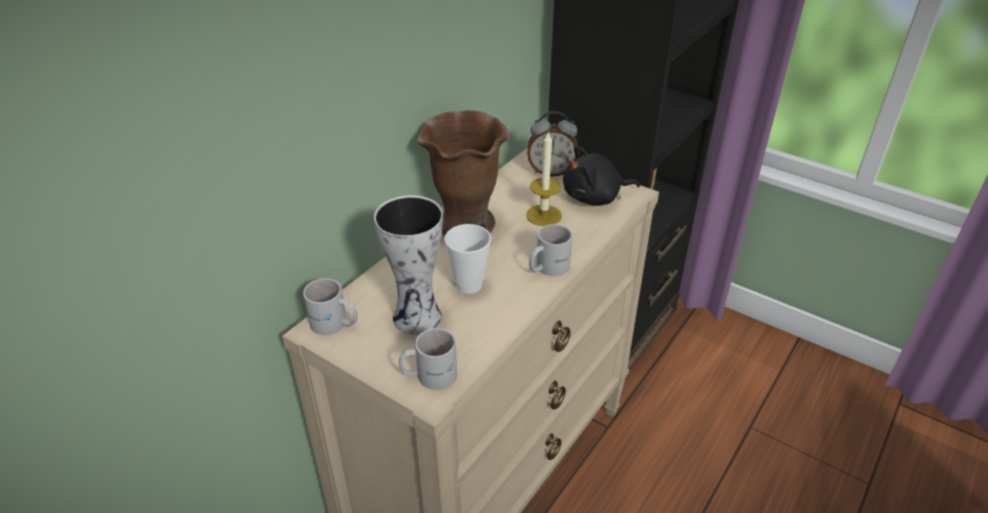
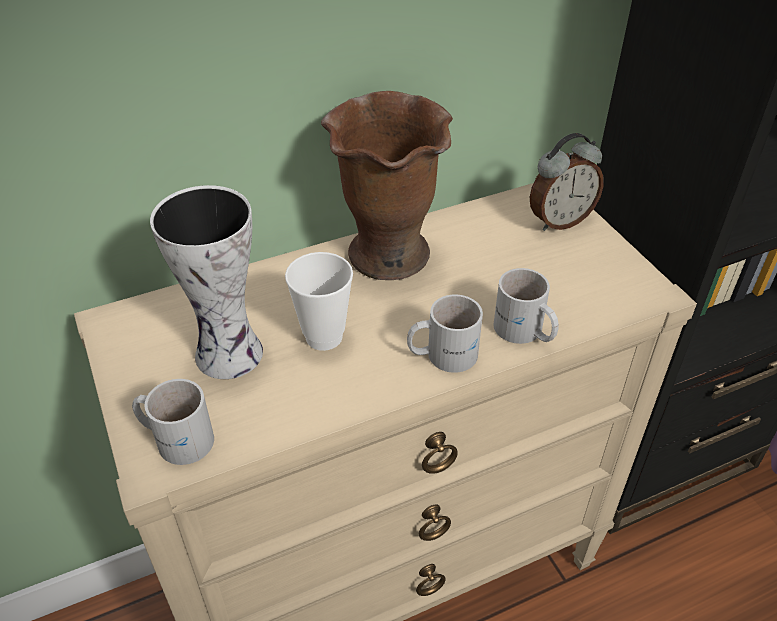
camera: 30 degrees right, 5 degrees up
white mug [303,278,358,335] -> white mug moved to [494,268,559,344]
candle [526,131,562,226] -> none
alarm clock [527,111,578,177] -> alarm clock turned 60 degrees counterclockwise [530,133,604,231]
black plush toy [563,146,640,206] -> none

